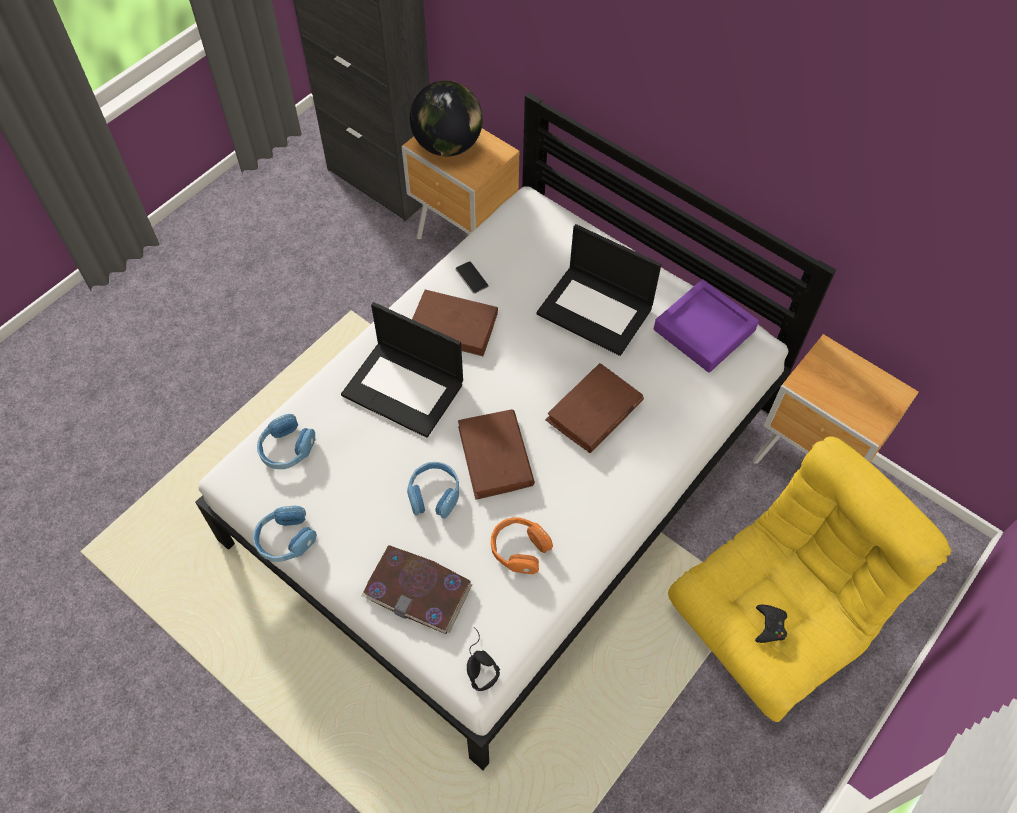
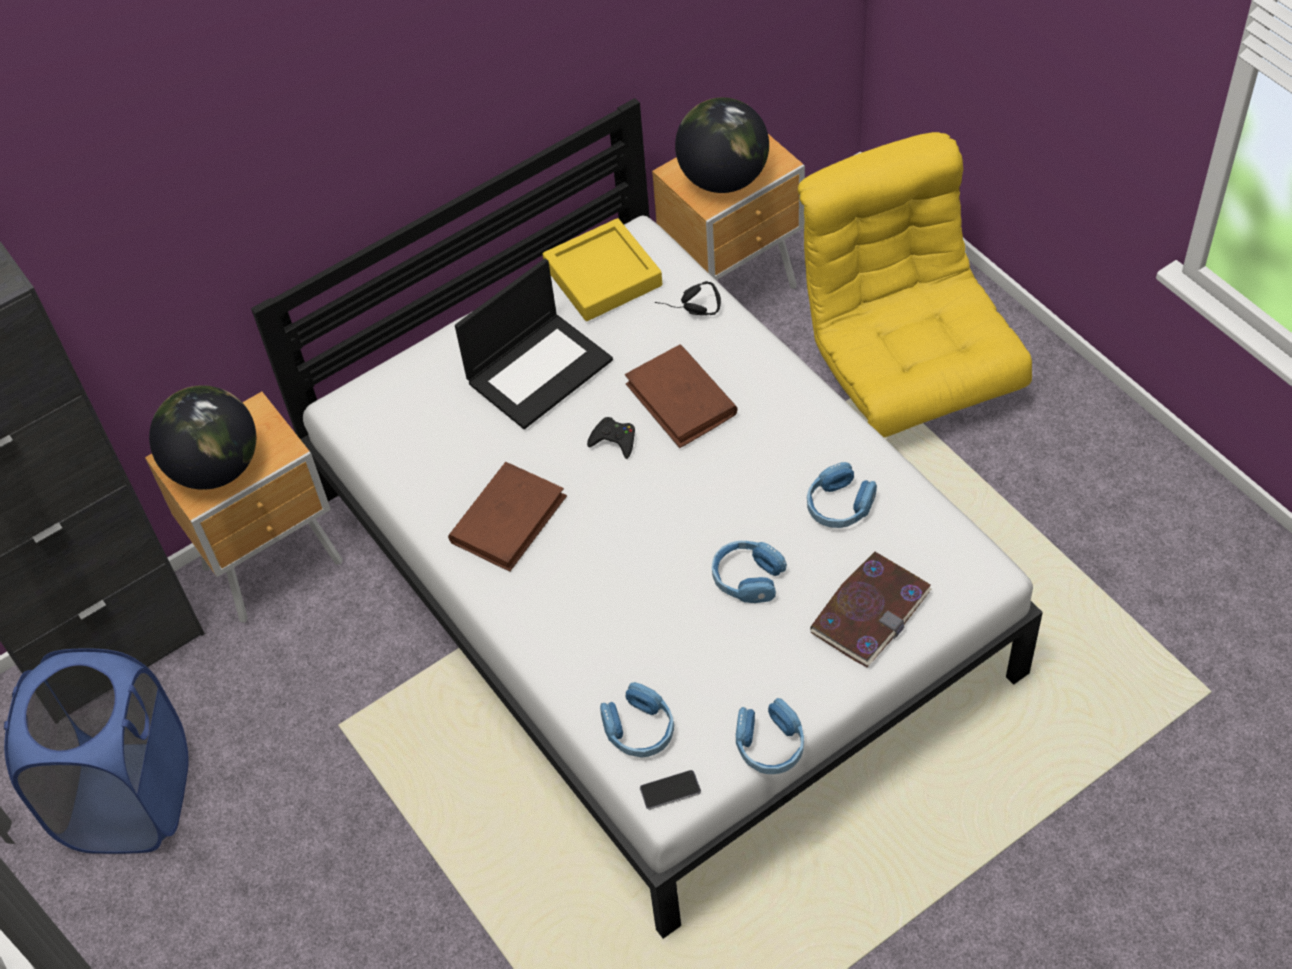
camera: 70 degrees left, 5 degrees down
laptop [341,302,463,438] -> none
phone [455,261,489,294] -> phone moved to [640,770,701,810]
brown book [458,409,535,500] -> none
black headphones [467,627,500,691] -> black headphones moved to [655,281,721,315]
orange headphones [491,517,553,574] -> blue headphones [807,462,877,528]
purple tray [654,279,759,373] -> yellow tray [543,218,662,321]
black game controller [755,605,787,643] -> black game controller moved to [587,417,635,459]
none -> blue laundry basket [4,648,189,854]
none -> globe [675,97,769,193]

